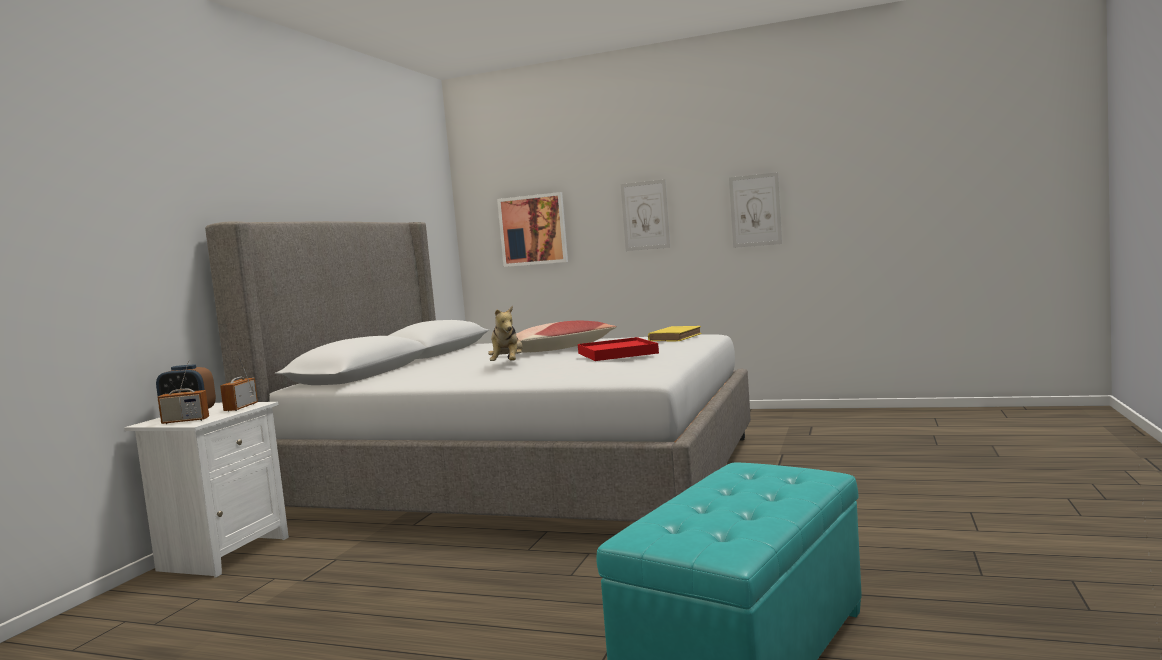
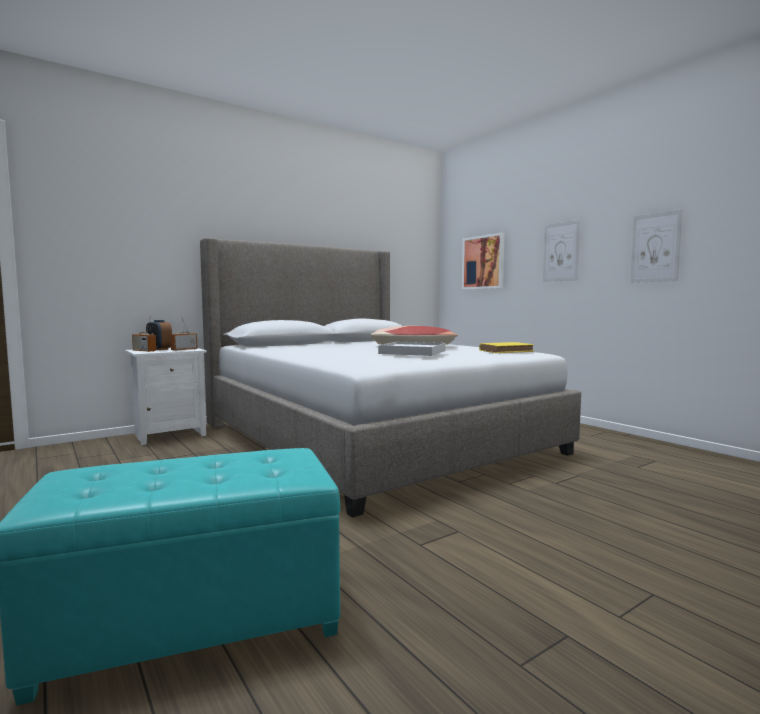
camera: 35 degrees right, 0 degrees up
plush toy [488,306,523,361] -> none
red tray [578,337,659,361] -> white tray [378,342,446,356]

